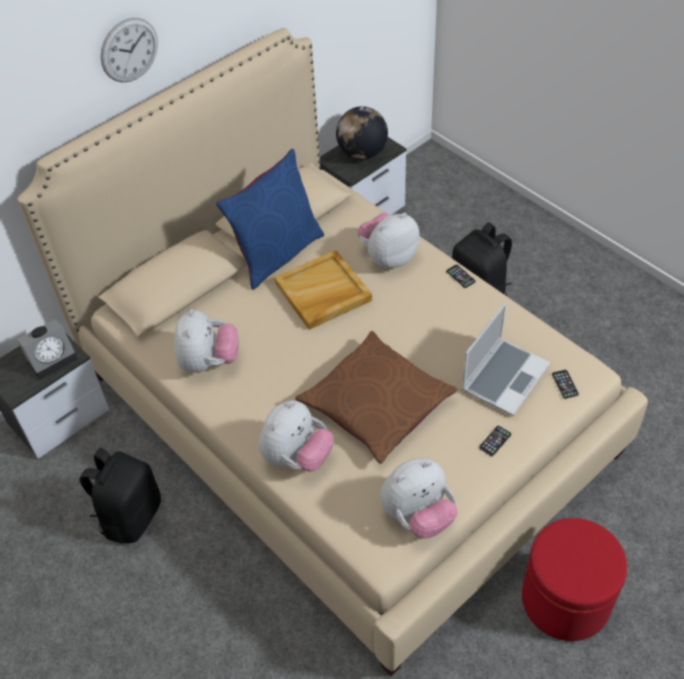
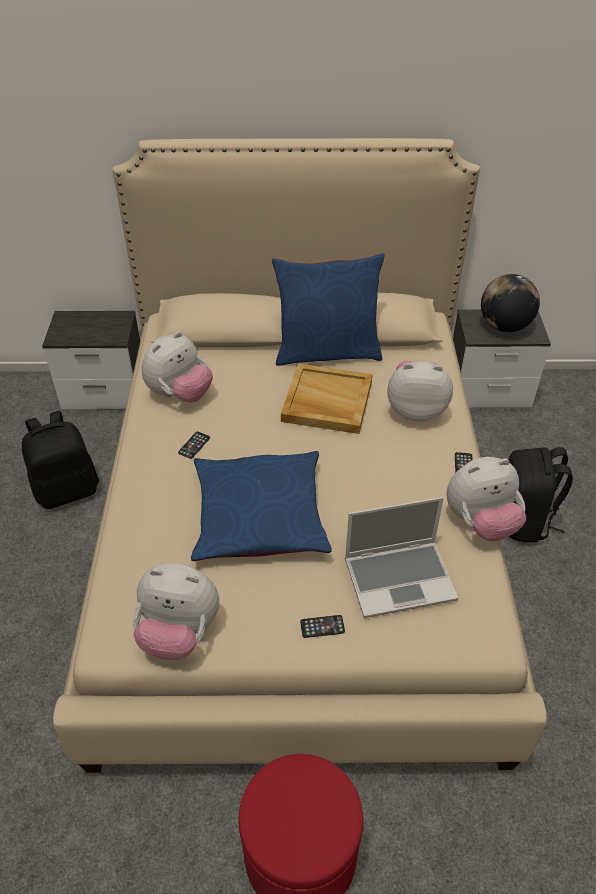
camera: 40 degrees right, 5 degrees down
alarm clock [17,319,78,380] -> none
wall clock [100,18,158,83] -> none
plush toy [259,400,334,472] -> plush toy moved to [446,457,526,541]
brown pillow [295,331,457,464] -> blue pillow [191,451,332,561]
phone [552,370,579,399] -> phone moved to [178,432,210,459]

